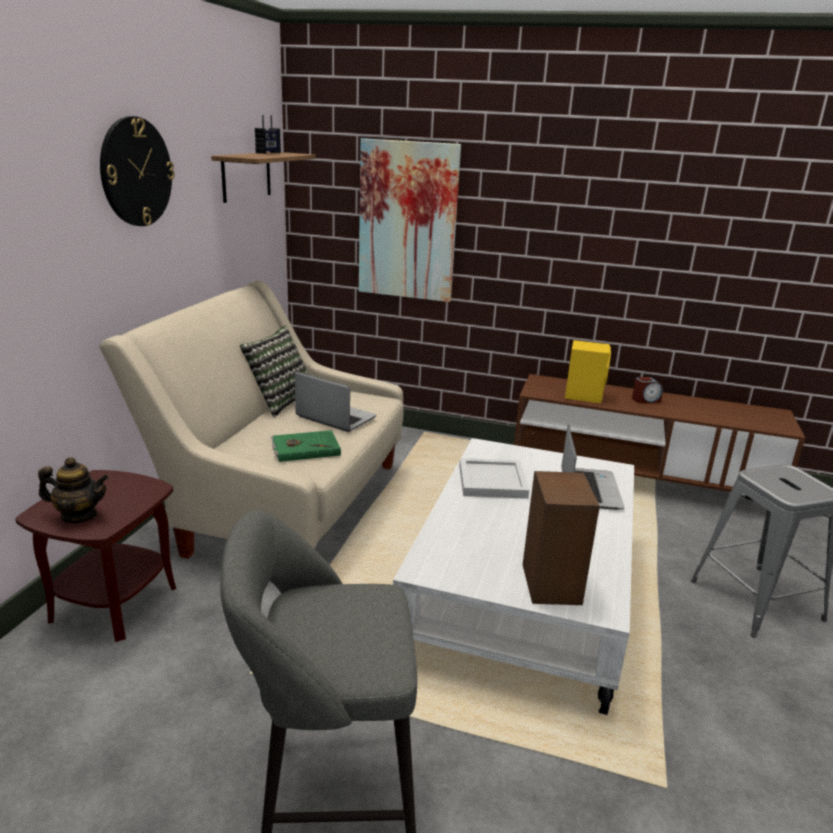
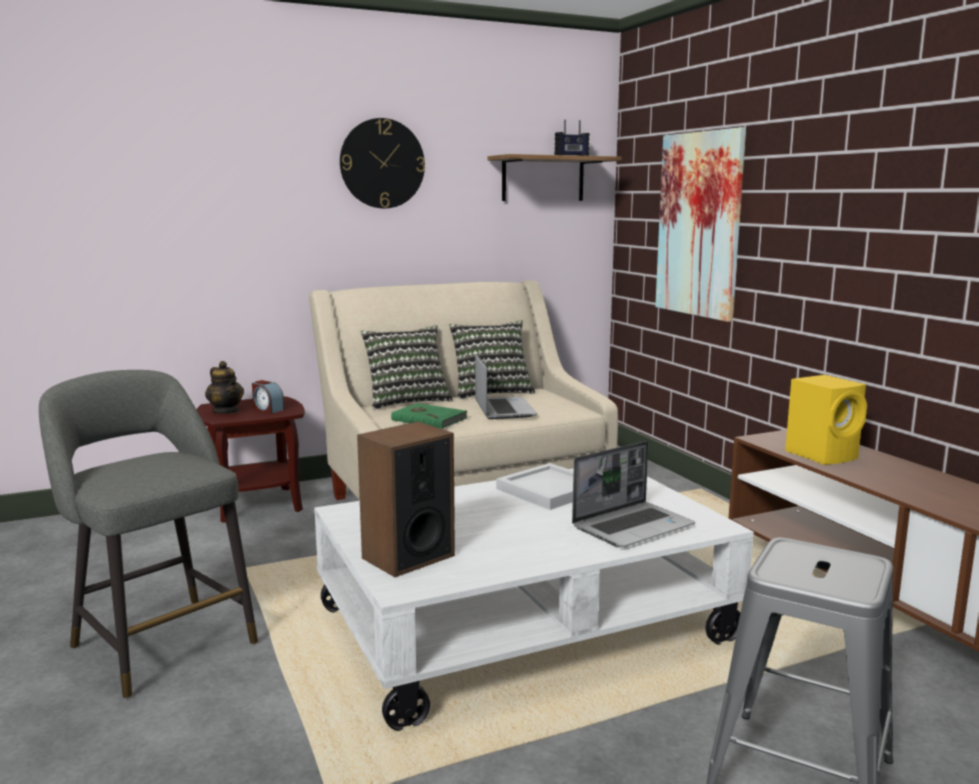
camera: 50 degrees right, 10 degrees down
alarm clock [632,377,663,403] -> alarm clock moved to [252,380,284,413]
none -> pillow [361,325,453,410]

